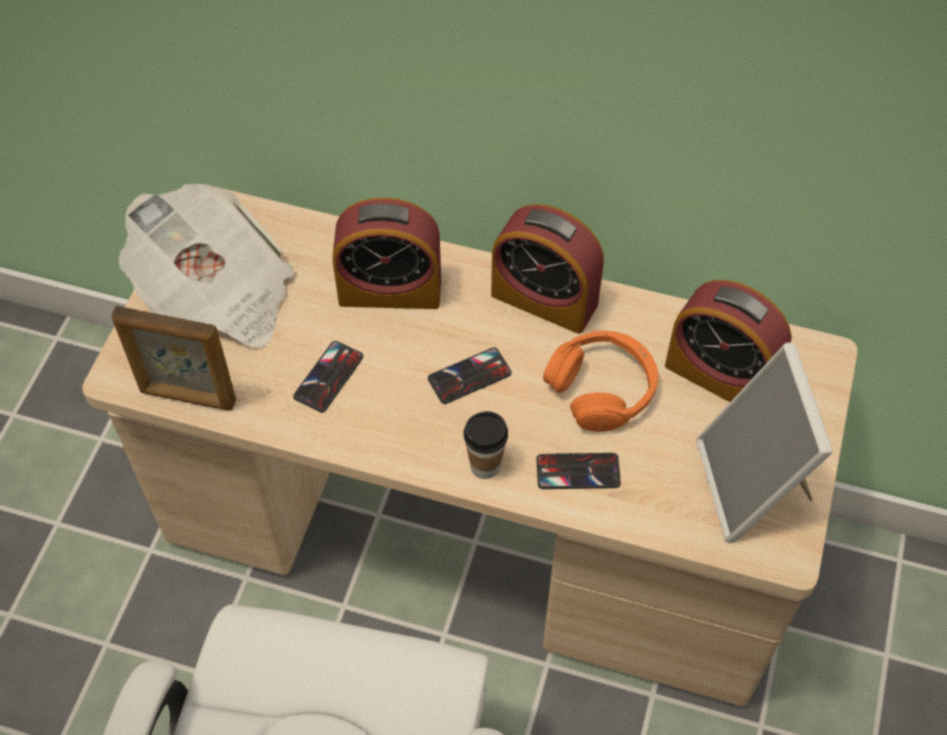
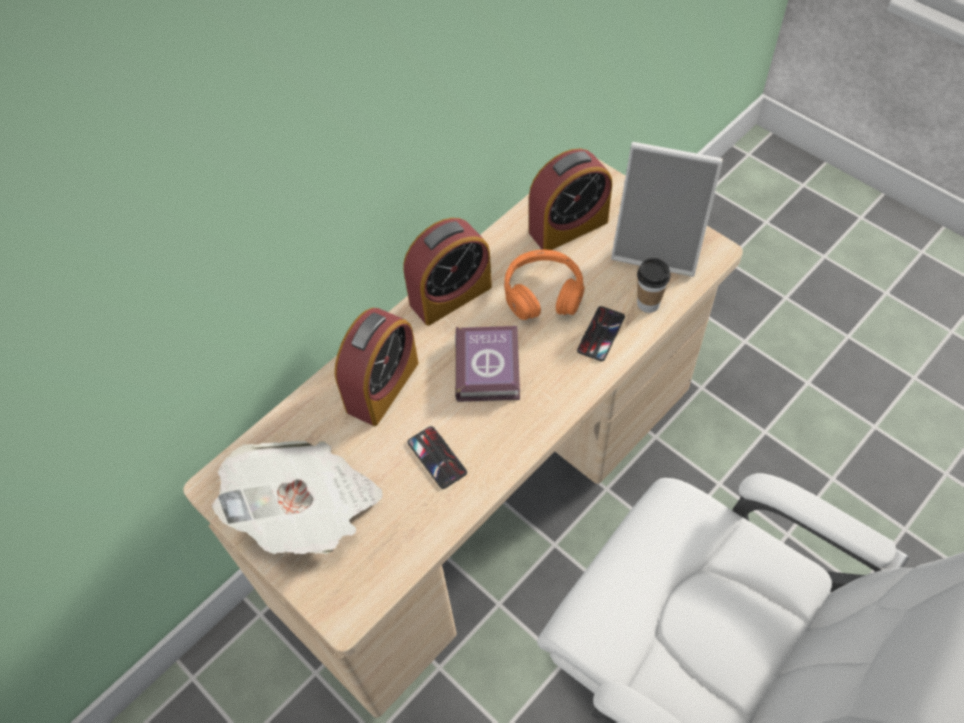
camera: 60 degrees left, 0 degrees up
picture frame [111,306,236,411] -> none
phone [428,347,512,404] -> book [455,326,520,402]
cup [463,411,508,479] -> cup moved to [637,258,670,313]

